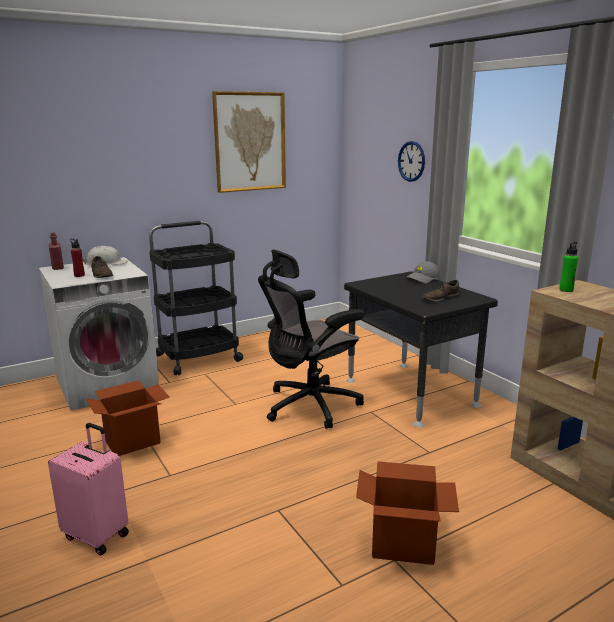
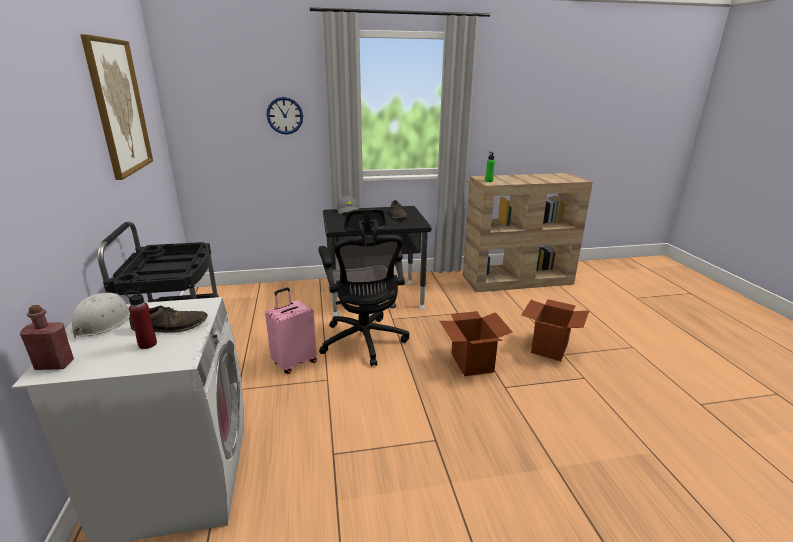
camera: 70 degrees left, 5 degrees up
pink suitcase [48,423,129,556] -> pink suitcase moved to [265,288,317,374]
cardboard box [86,380,169,456] -> cardboard box moved to [440,311,512,376]

